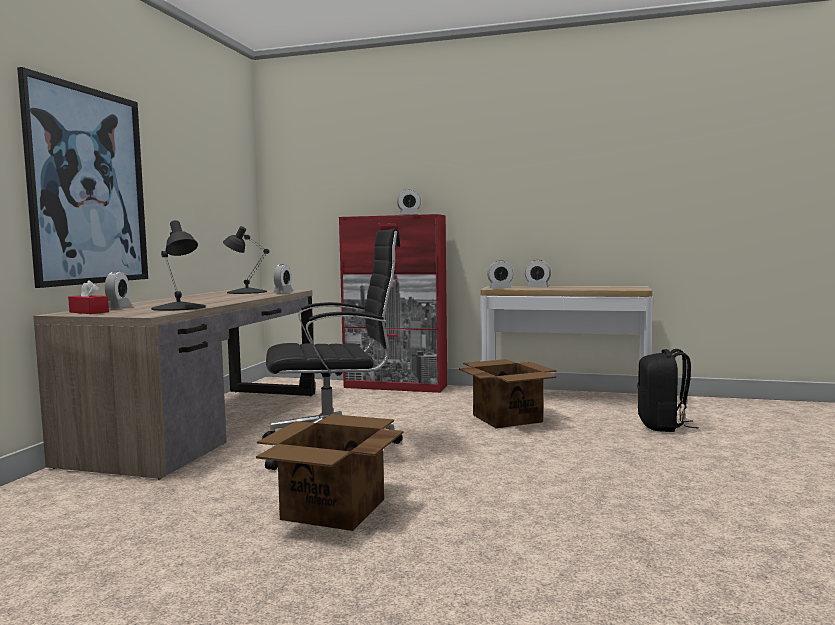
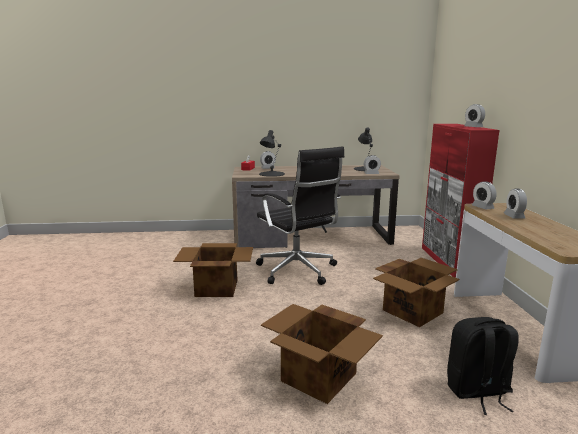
camera: 70 degrees right, 10 degrees up
picture [17,67,148,288] -> none
none -> cardboard box [261,304,383,404]

